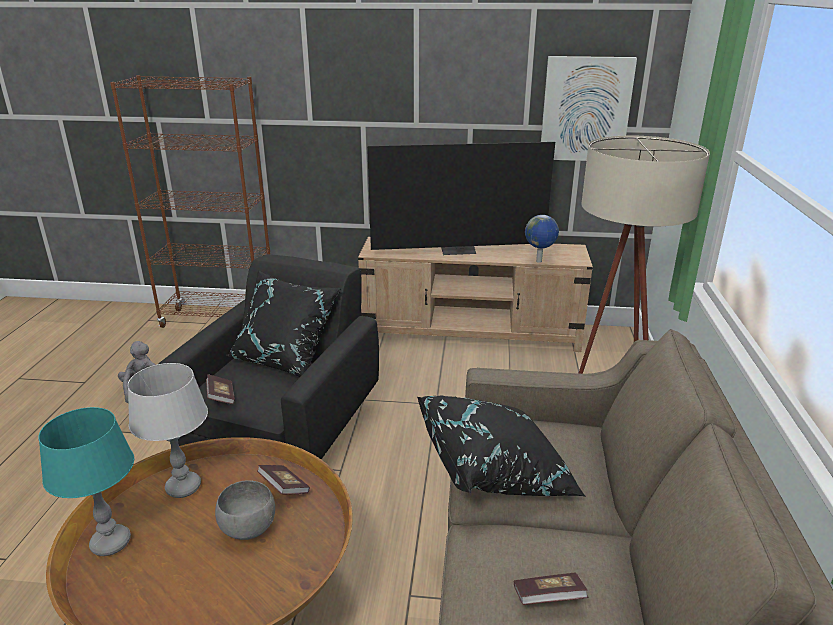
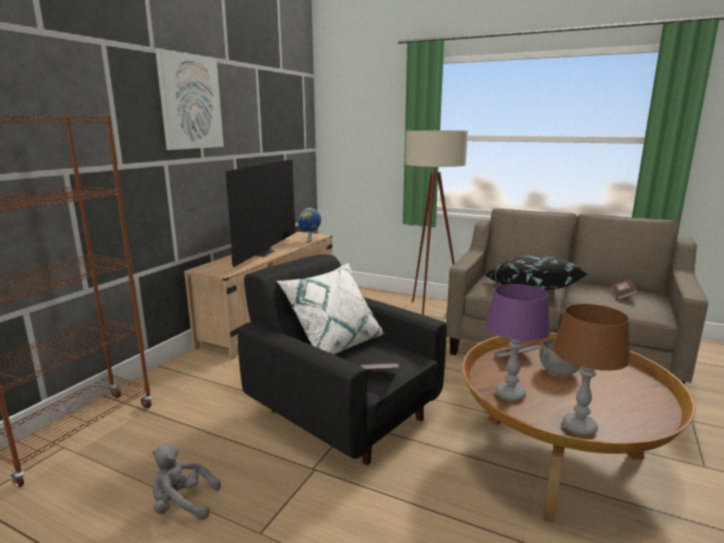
camera: 70 degrees left, 10 degrees down
turquoise table lamp [38,407,134,556] -> brown table lamp [553,304,630,436]
grey table lamp [128,363,208,498] -> purple table lamp [485,284,551,401]
black pillow [226,270,342,377] -> white pillow [277,263,384,354]
picture [541,56,637,161] -> picture moved to [155,49,224,150]

